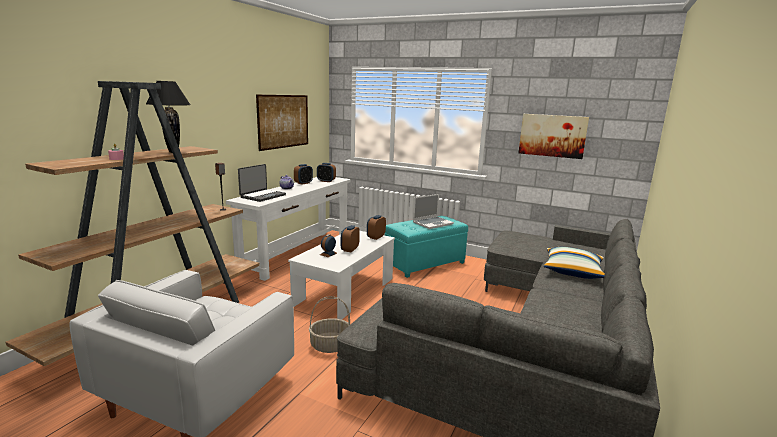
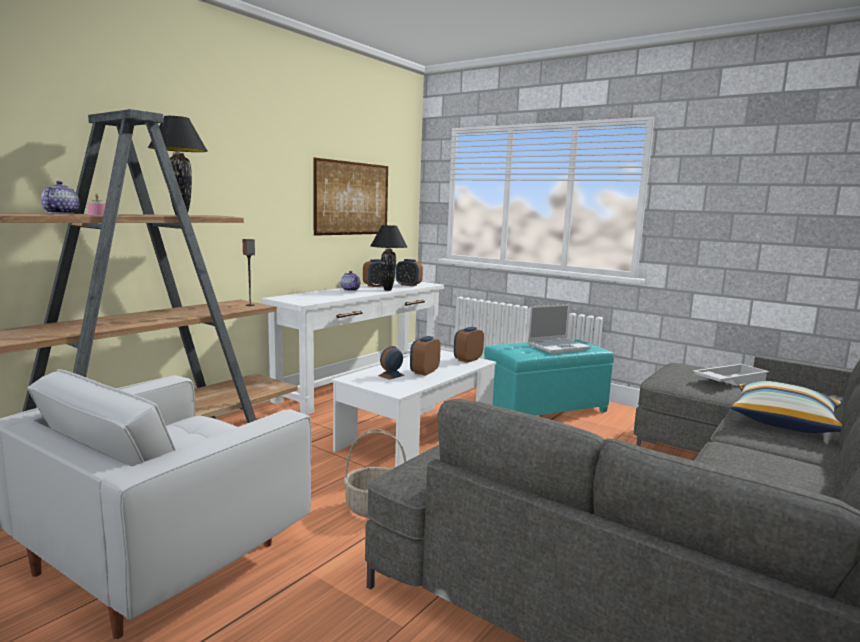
camera: 10 degrees right, 5 degrees down
laptop [238,164,286,202] -> none
picture [519,114,589,159] -> none
none -> teapot [41,181,79,214]
none -> black table lamp [370,225,407,291]
none -> white tray [693,364,770,386]

